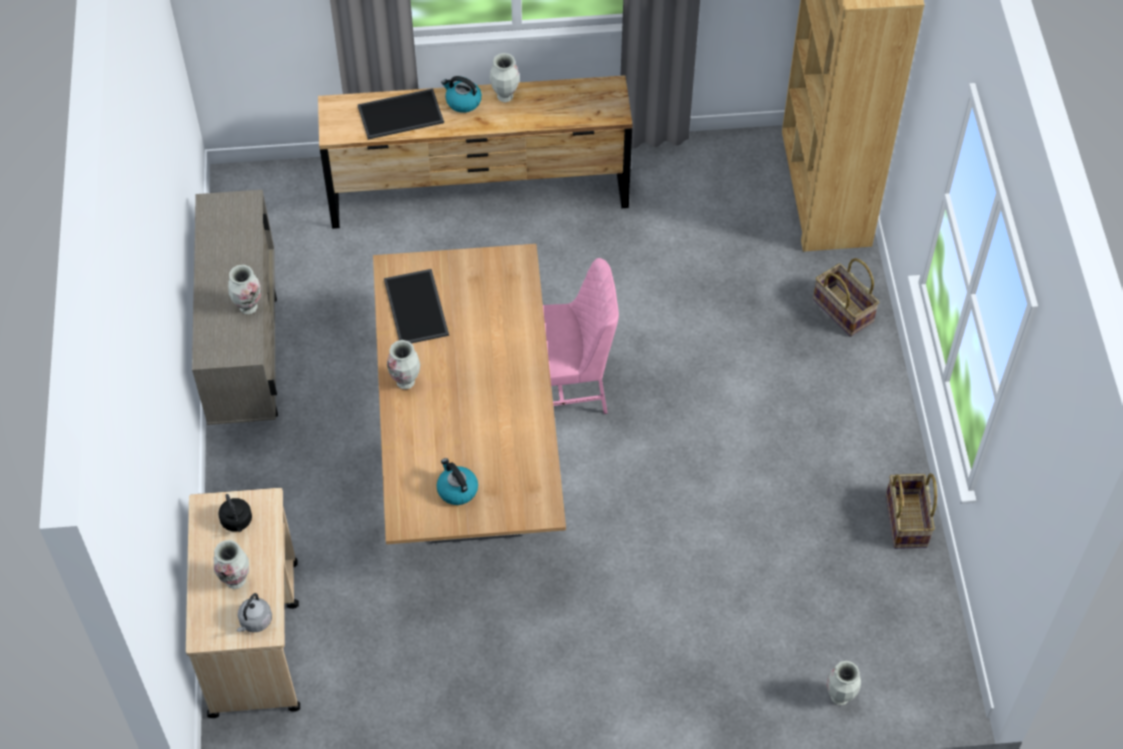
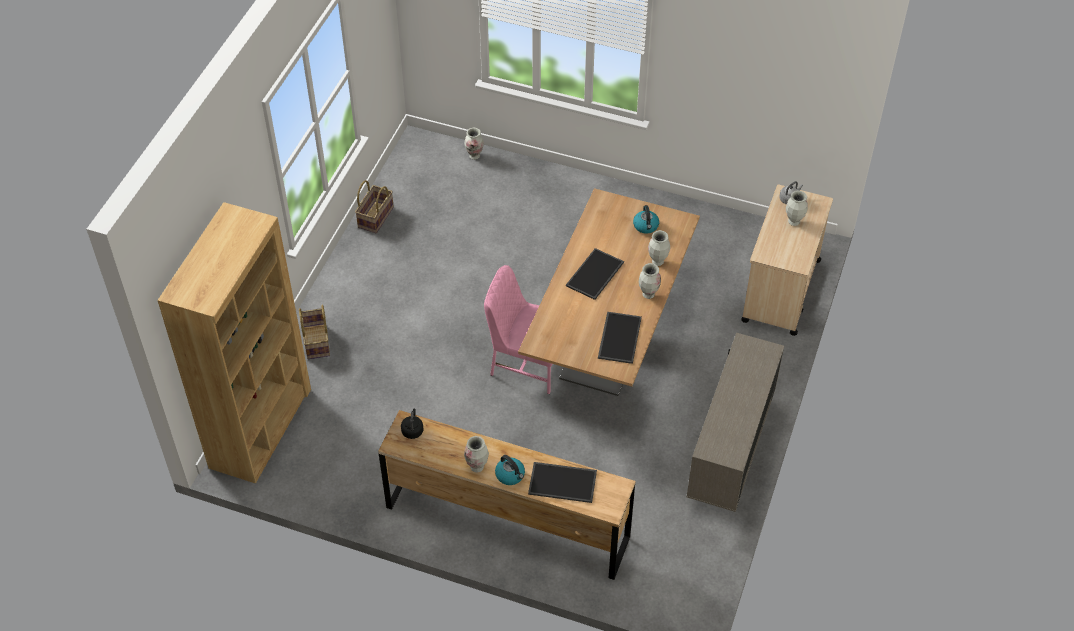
camera: 155 degrees left, 5 degrees down
black kettle [218,494,252,532] -> black kettle moved to [401,409,424,439]
vase [229,265,261,314] -> vase moved to [648,230,670,266]
none -> tray [566,248,624,300]

